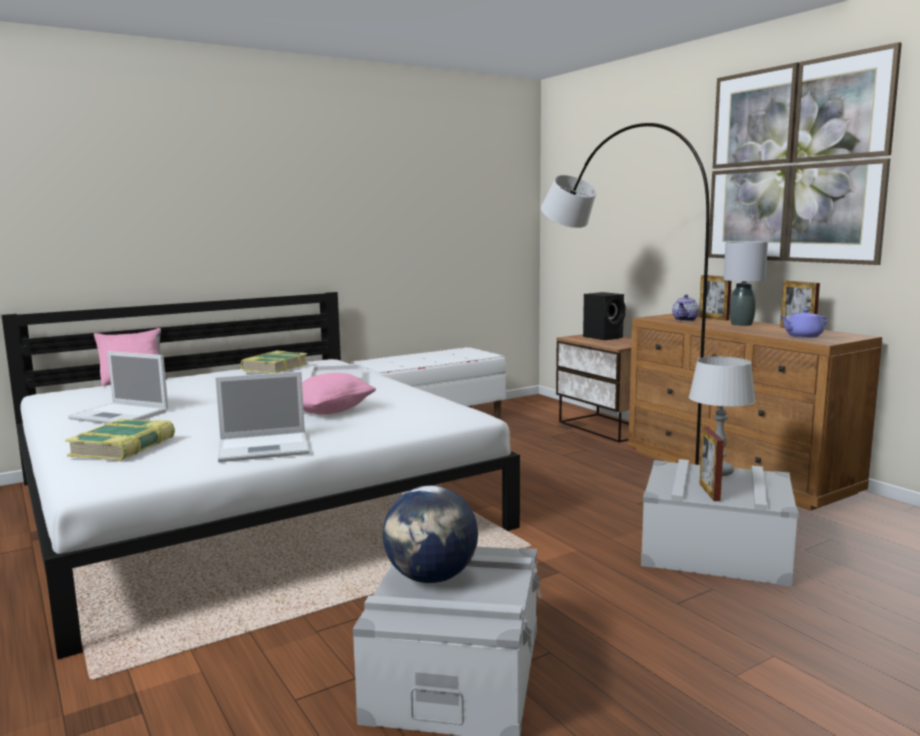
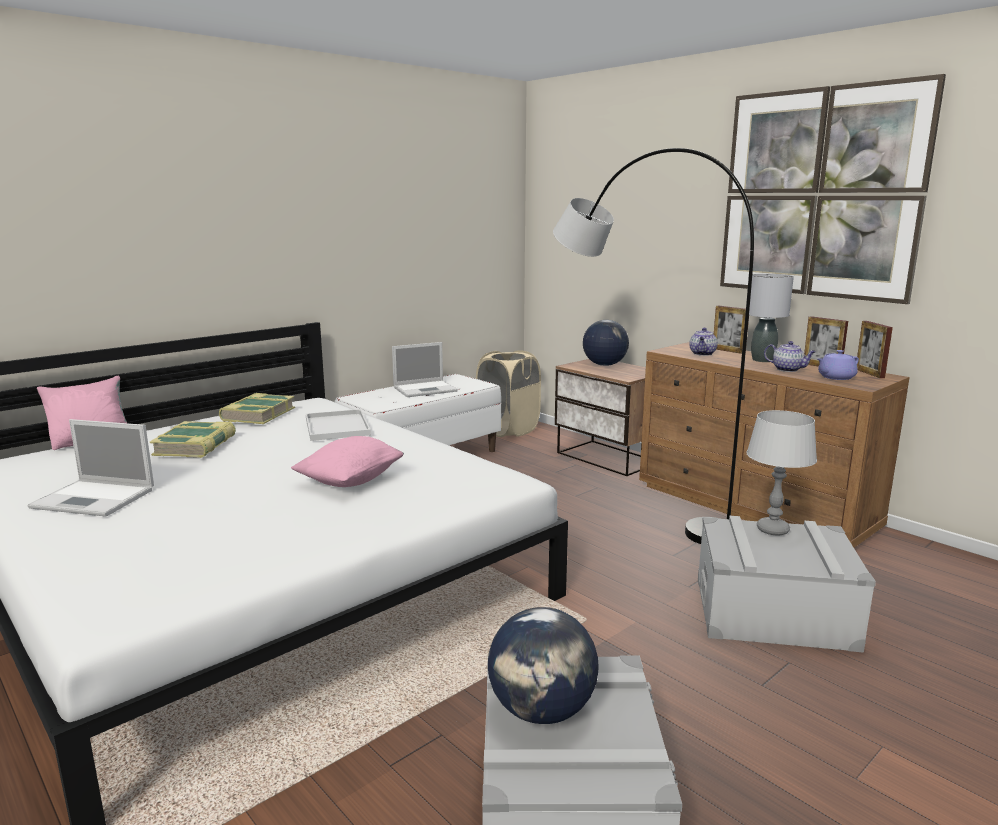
camera: 10 degrees left, 5 degrees up
book [65,419,175,461] -> book moved to [150,421,236,458]
laptop [215,371,310,462] -> laptop moved to [392,342,458,397]
black speaker [583,292,625,340] -> globe [583,320,629,366]
picture frame [699,427,724,501] -> picture frame moved to [857,321,893,378]
none -> beige laundry basket [476,350,541,437]
none -> teapot [764,341,816,372]

